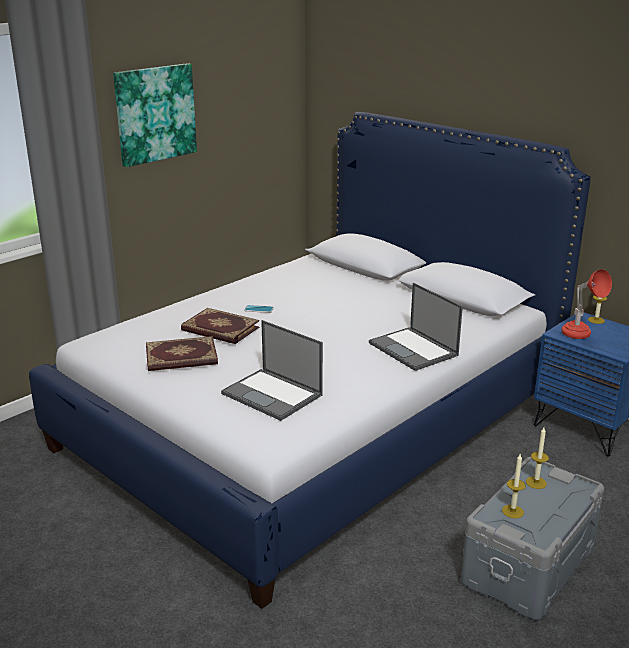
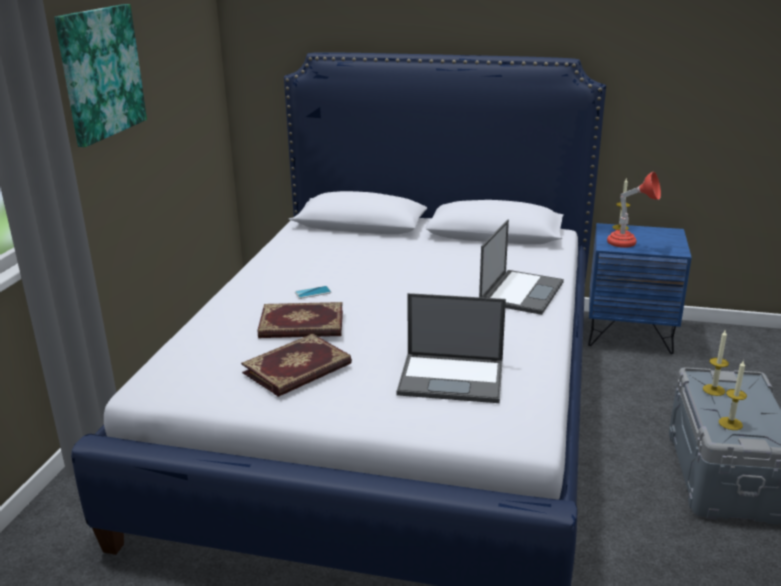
camera: 30 degrees left, 0 degrees up
laptop [369,283,463,371] -> laptop turned 90 degrees counterclockwise [479,220,564,315]

